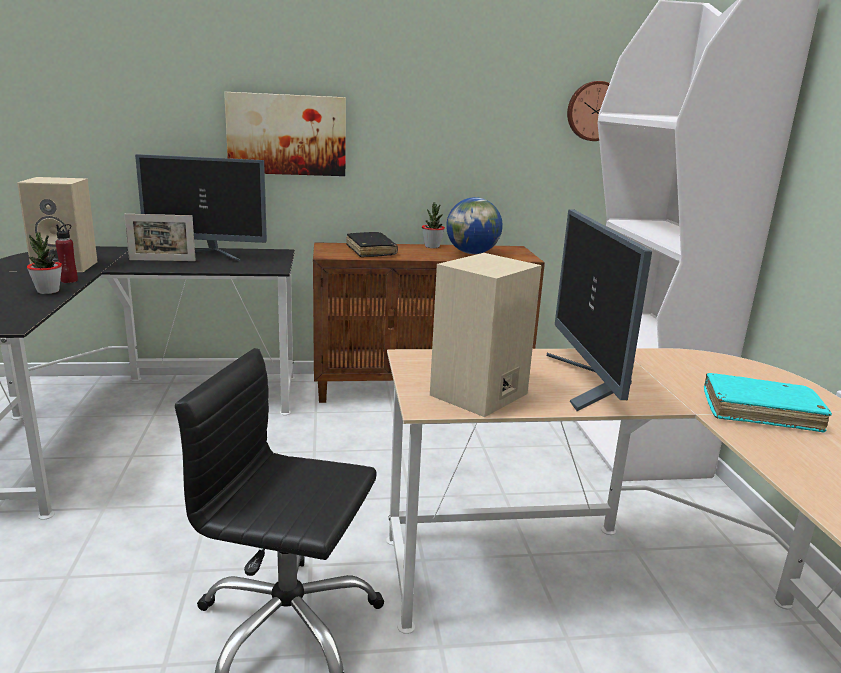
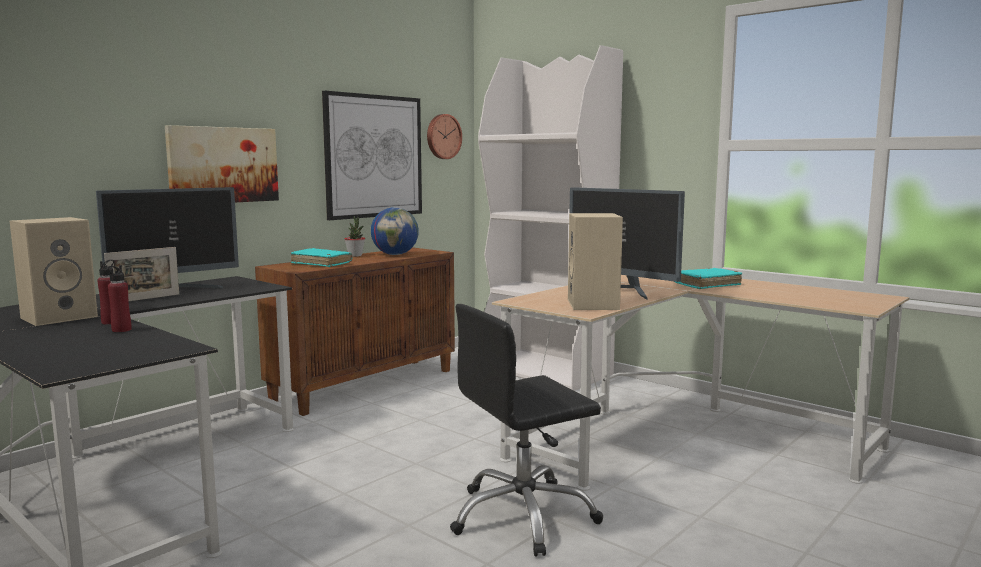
camera: 40 degrees left, 10 degrees down
potted plant [27,232,62,294] -> red bottle [107,265,131,332]
black book [346,232,398,257] -> turquoise book [291,248,352,267]
none -> picture [322,91,422,220]

